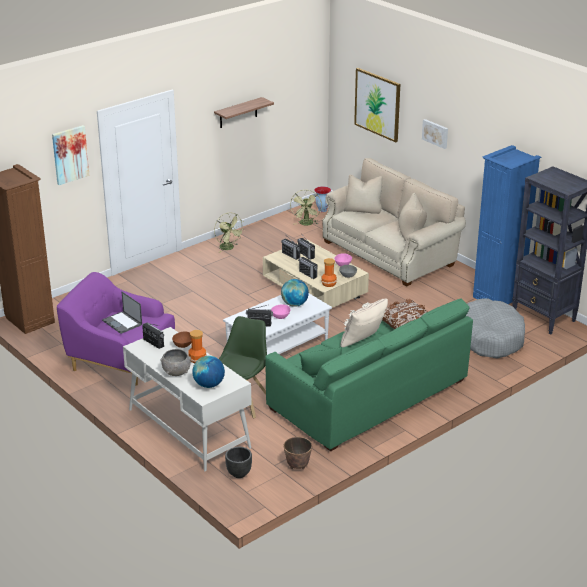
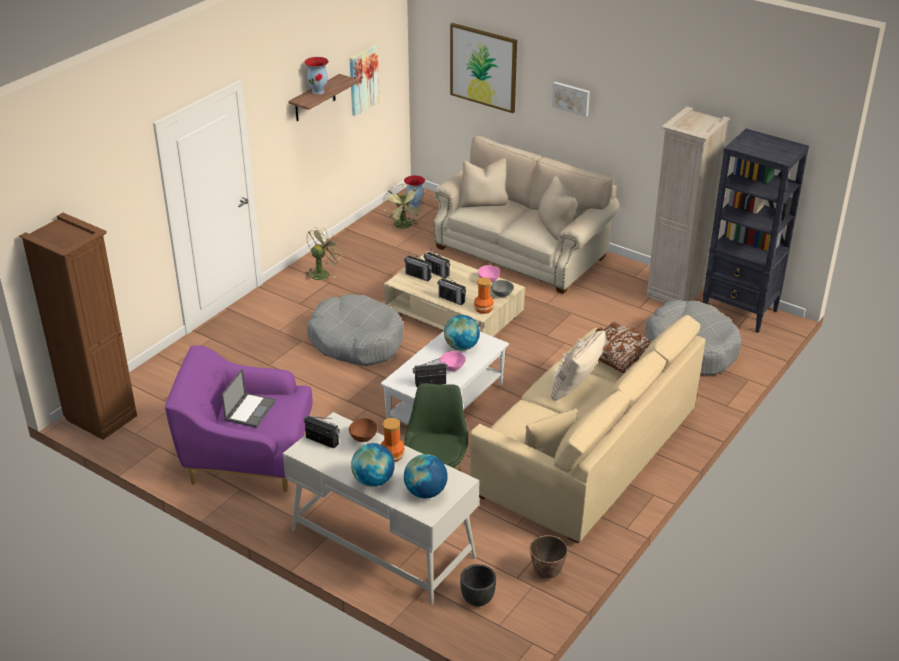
camera: 15 degrees left, 5 degrees up
picture [52,125,89,185] -> picture moved to [349,45,380,116]
laptop [102,292,142,334] -> laptop turned 105 degrees counterclockwise [221,368,276,428]
grey bowl [160,349,191,376] -> globe [351,443,395,487]
green fan [214,213,245,253] -> green fan turned 90 degrees counterclockwise [305,227,343,280]
green sofa [265,298,473,451] -> beige sofa [470,315,706,543]
blue cabinet [473,145,541,304] -> beige cabinet [646,106,731,303]
none -> vase [304,57,329,94]
none -> grey dog bed [307,294,403,366]

